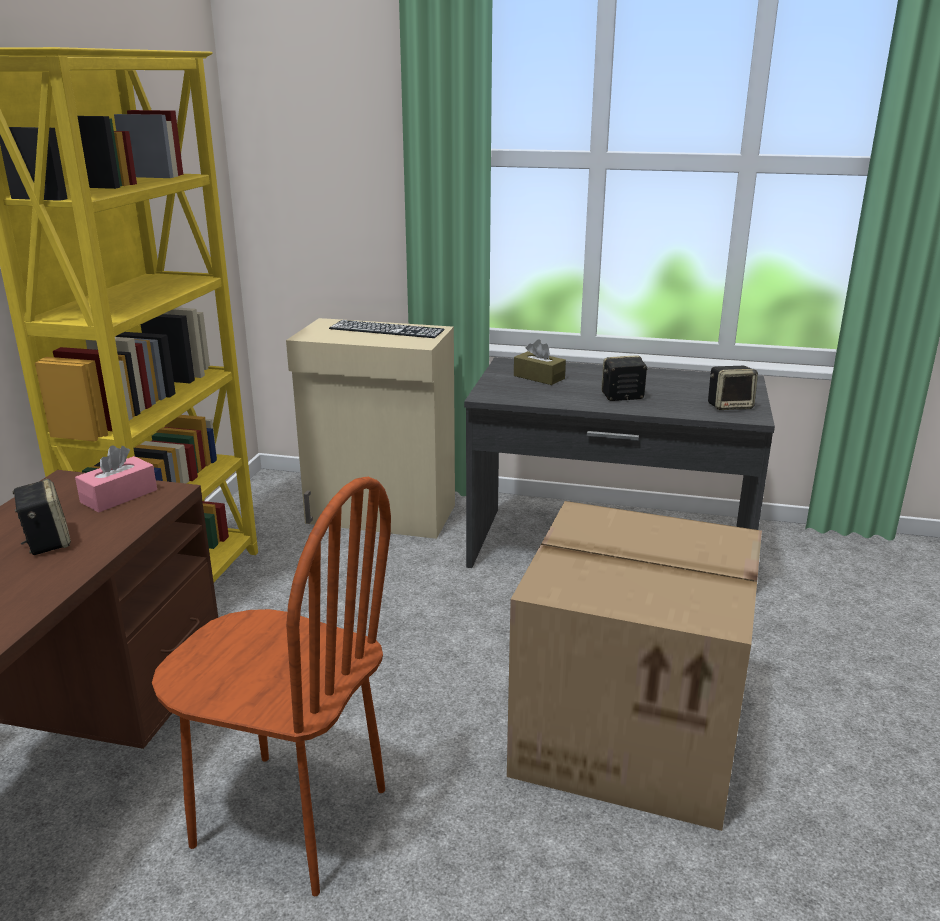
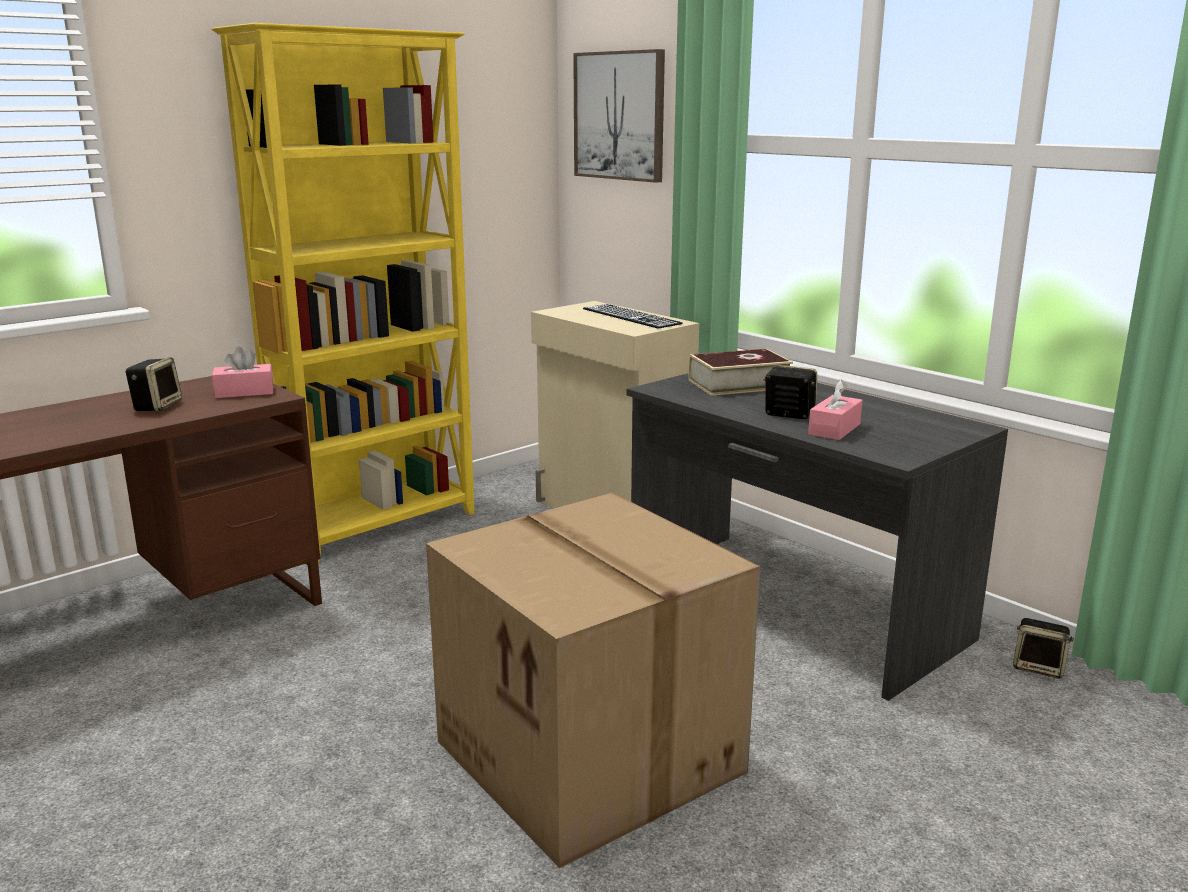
camera: 35 degrees right, 5 degrees down
brown chair [152,477,391,896] -> none
brown tissue box [514,339,566,385] -> book [688,349,793,396]
speaker [708,366,758,410] -> speaker moved to [1013,618,1074,678]
none -> picture [573,49,665,183]
none -> pink tissue box [808,380,862,440]

